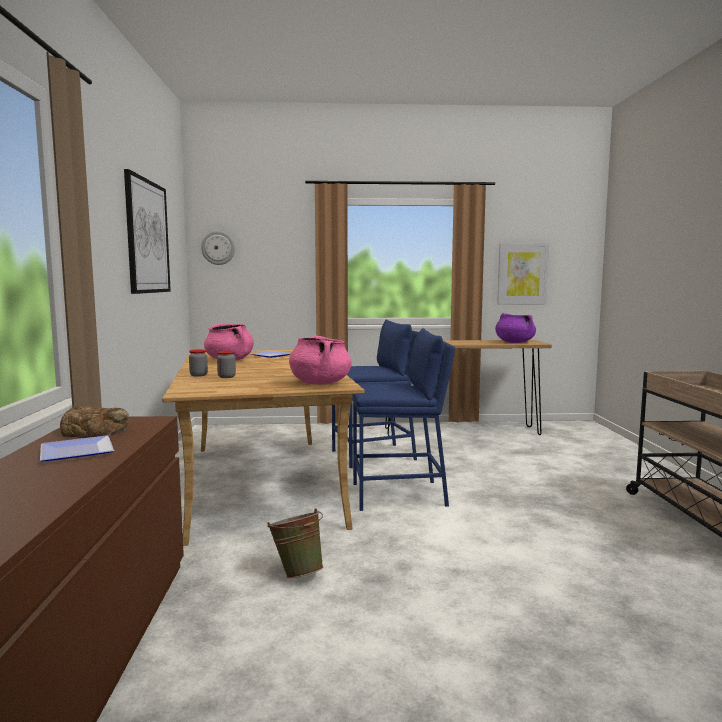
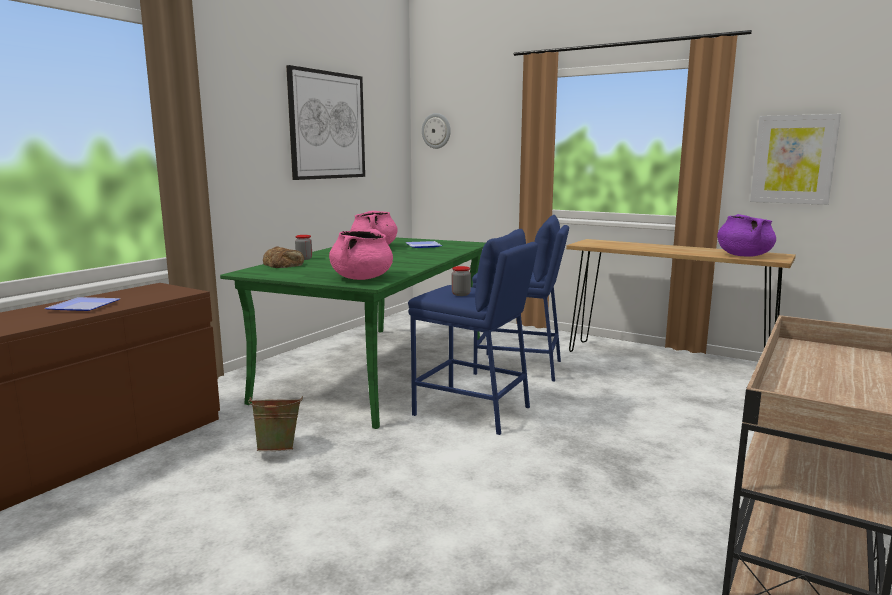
camera: 35 degrees right, 5 degrees up
bread [60,406,129,438] -> bread moved to [263,246,304,268]
beige dining table [162,350,365,546] -> green dining table [220,238,486,429]
jar [217,351,236,378] -> jar moved to [452,266,471,296]

